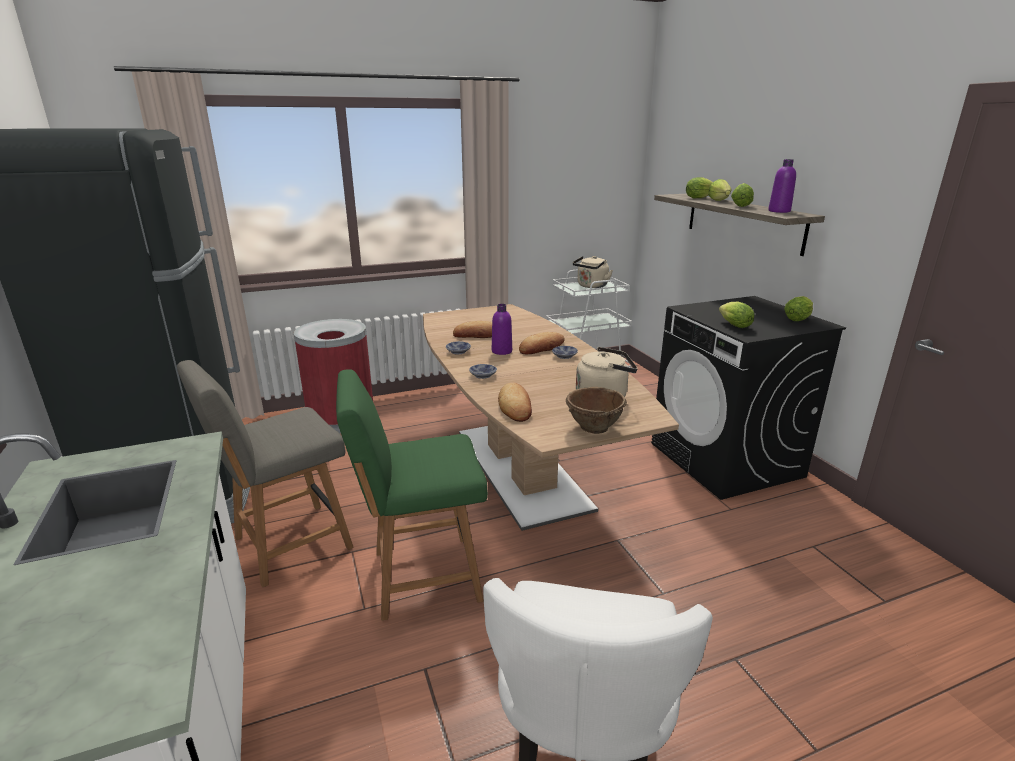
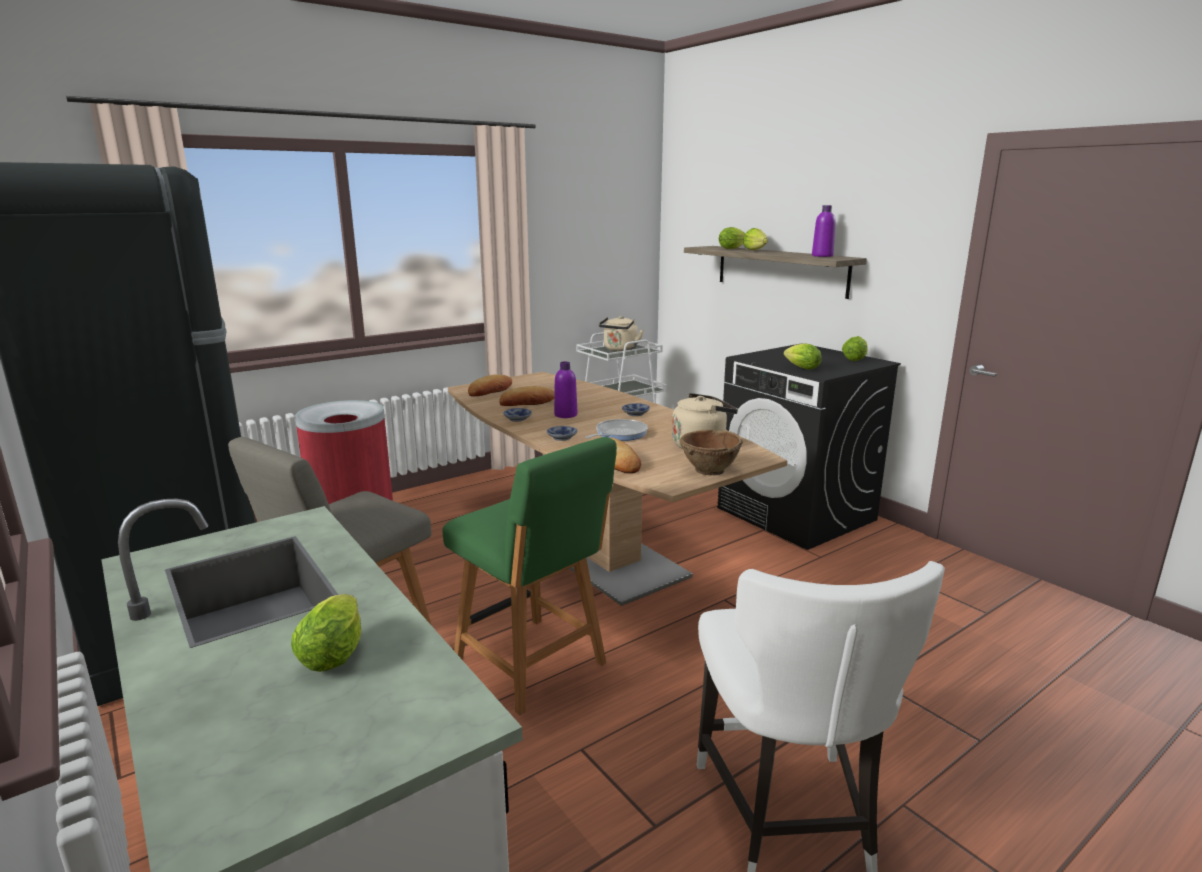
camera: 15 degrees left, 5 degrees down
green chair [336,369,488,621] -> green chair turned 105 degrees counterclockwise [442,437,617,715]
bread [519,332,565,354] -> bread moved to [468,374,512,396]
lettuce [731,183,754,207] -> lettuce moved to [291,594,361,672]
none -> frying pan [585,419,648,441]

